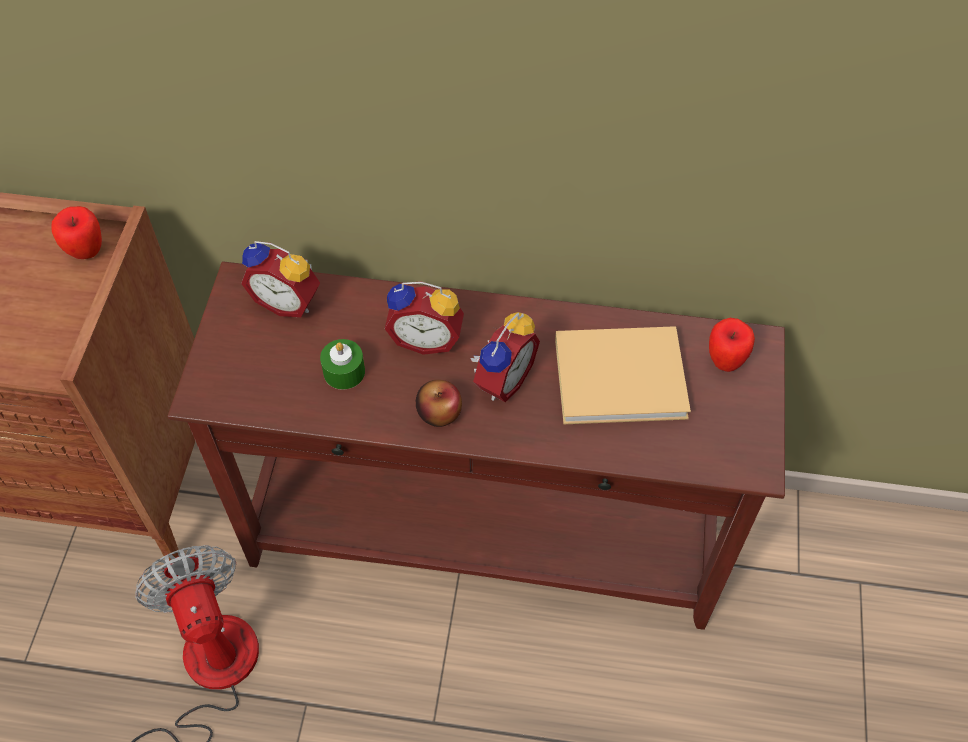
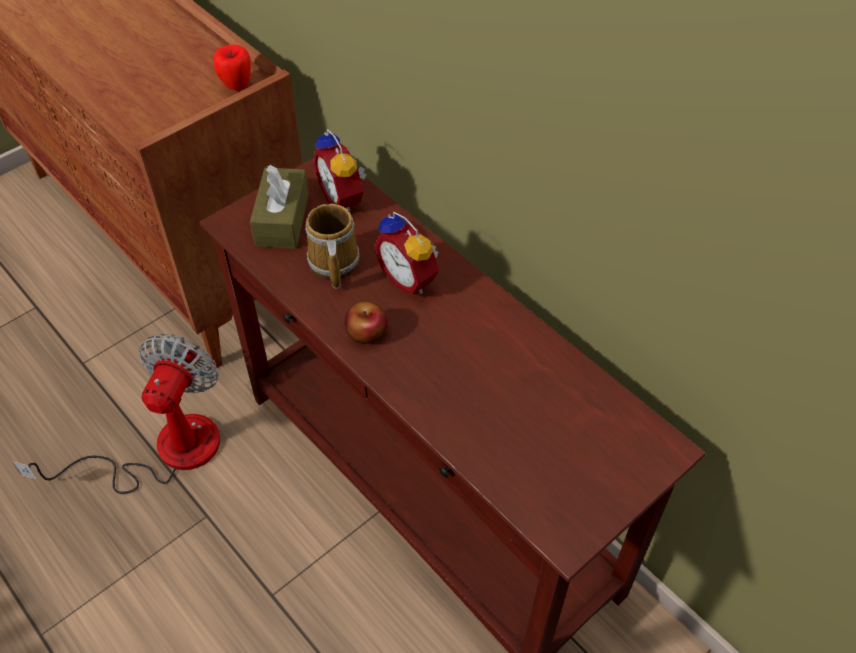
camera: 40 degrees right, 5 degrees down
green candle [320,339,365,390] -> mug [305,204,360,289]
alarm clock [470,312,540,402] -> none
beige book [555,326,691,424] -> none
apple [709,318,755,372] -> none
none -> brown tissue box [250,165,309,249]

